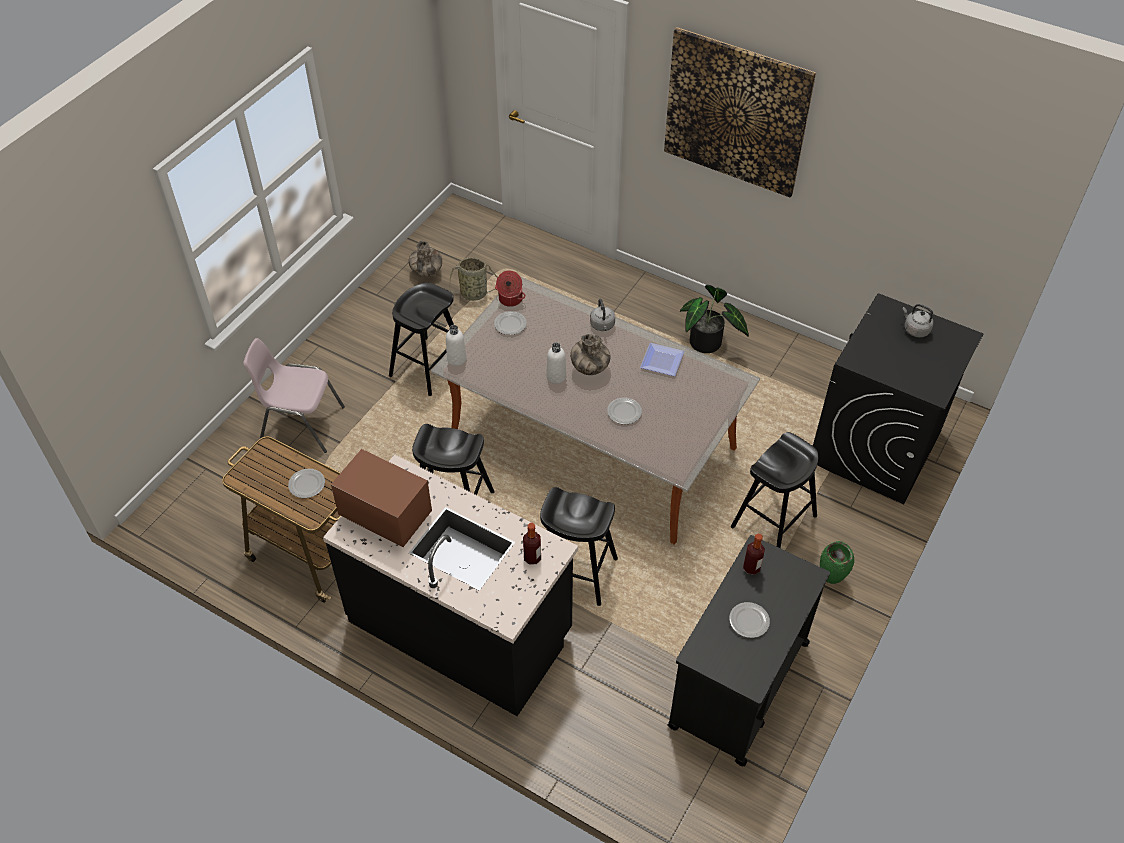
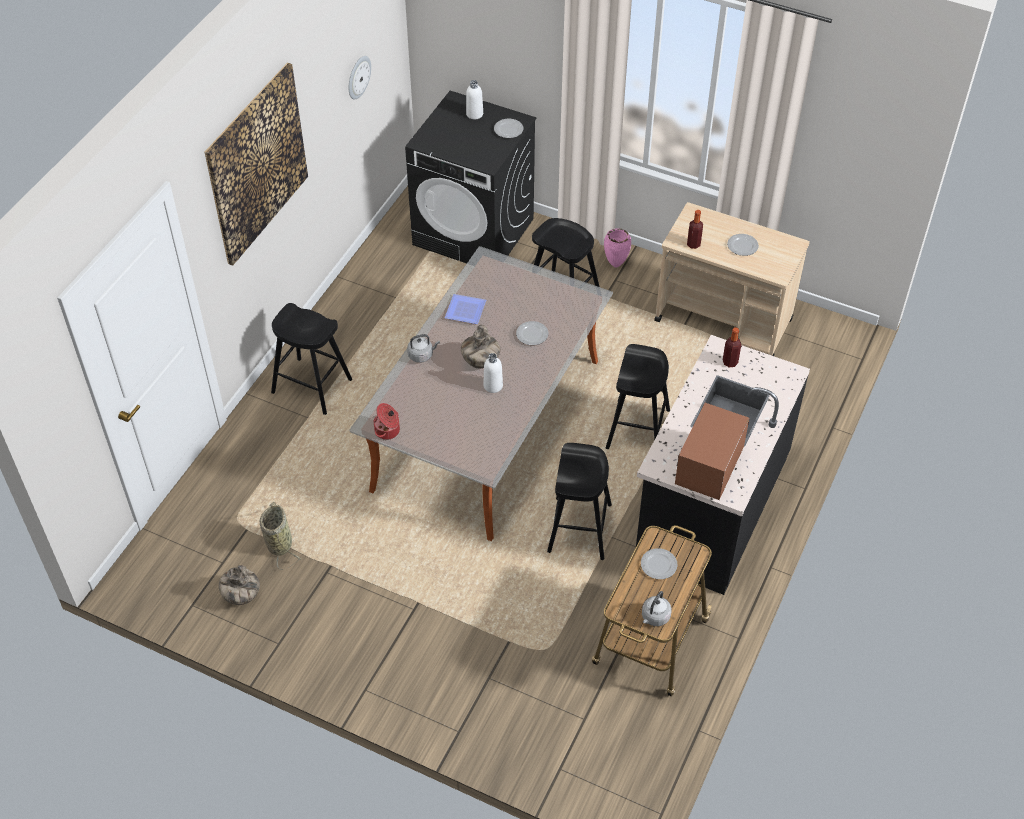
camera: 95 degrees left, 0 degrees up
pink chair [243,338,345,453] -> none
black stool [389,283,454,396] -> black stool moved to [271,303,352,415]
white bottle [446,325,467,366] -> white bottle moved to [466,80,483,119]
plate [494,311,527,335] -> plate moved to [494,119,524,138]
black cart [668,535,830,767] -> beige cart [654,202,810,356]
potted plant [680,285,749,353] -> none
green vase [820,541,854,584] -> pink vase [604,228,631,267]
grey kettle [902,304,933,337] -> grey kettle moved to [642,591,672,626]
none -> wall clock [349,56,371,99]

